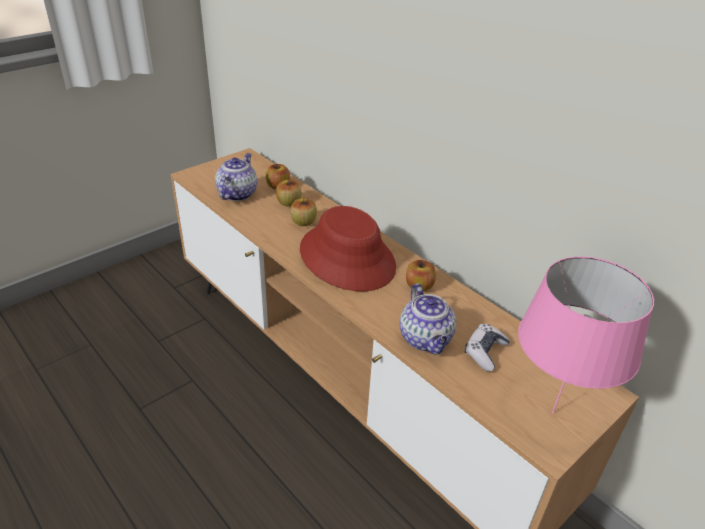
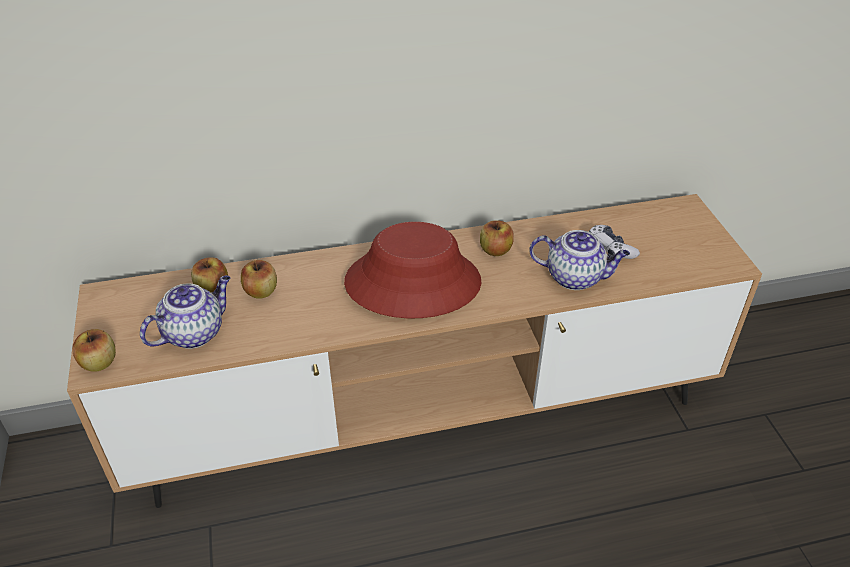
camera: 60 degrees left, 5 degrees up
teapot [215,153,257,201] -> teapot turned 90 degrees clockwise [140,275,230,349]
apple [290,198,317,226] -> apple moved to [72,329,116,372]
pink table lamp [518,256,654,413] -> none

